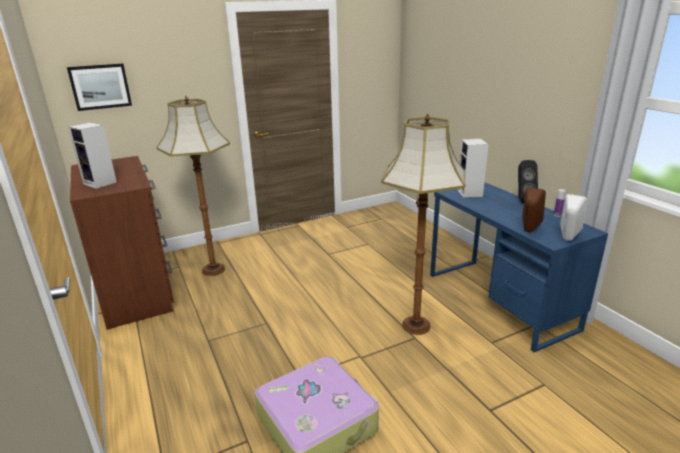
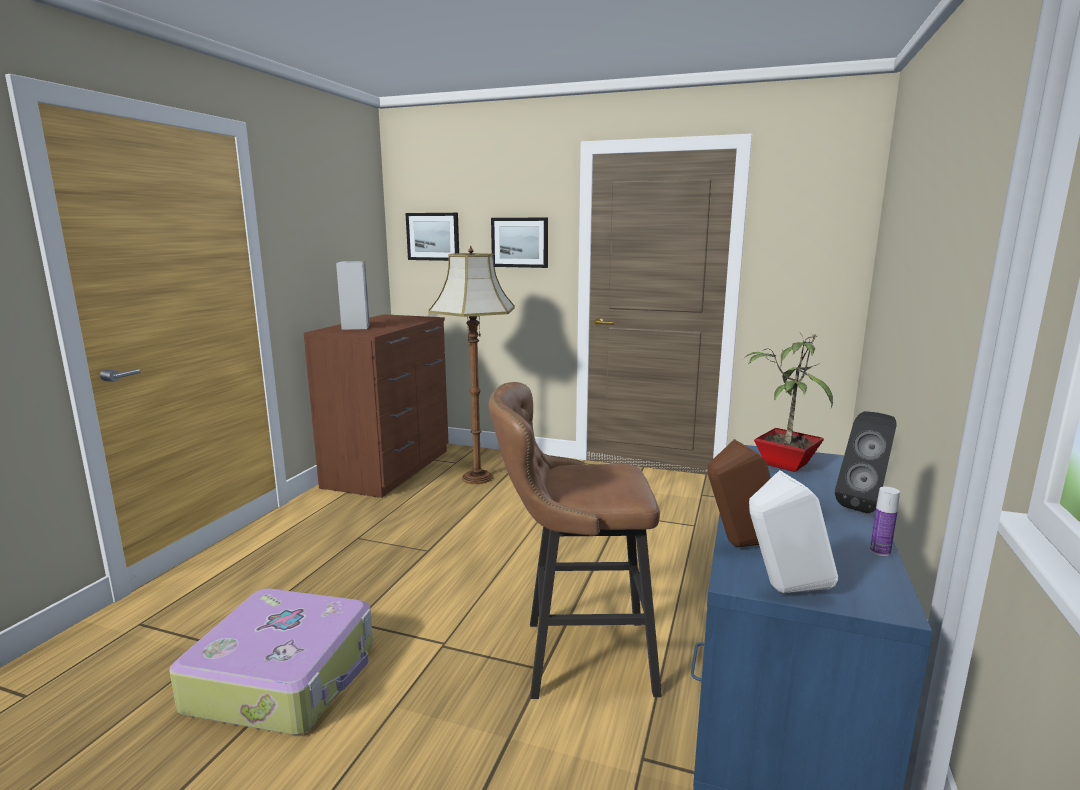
camera: 45 degrees right, 10 degrees down
floor lamp [381,113,465,335] -> brown stool [489,382,662,699]
speaker [457,139,489,198] -> potted plant [743,332,833,472]
none -> picture [491,218,548,268]

